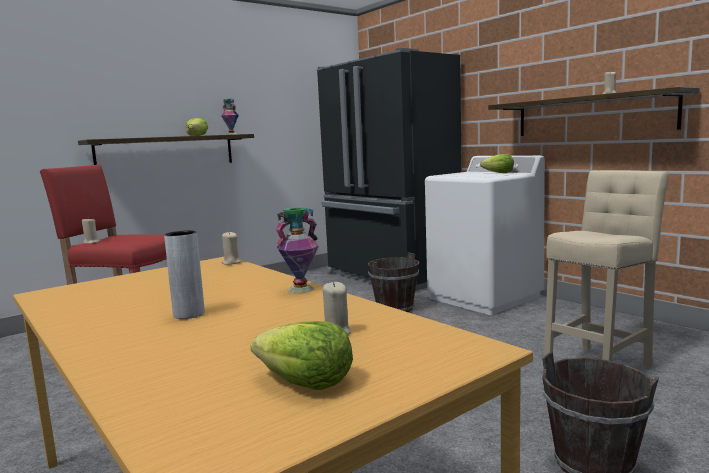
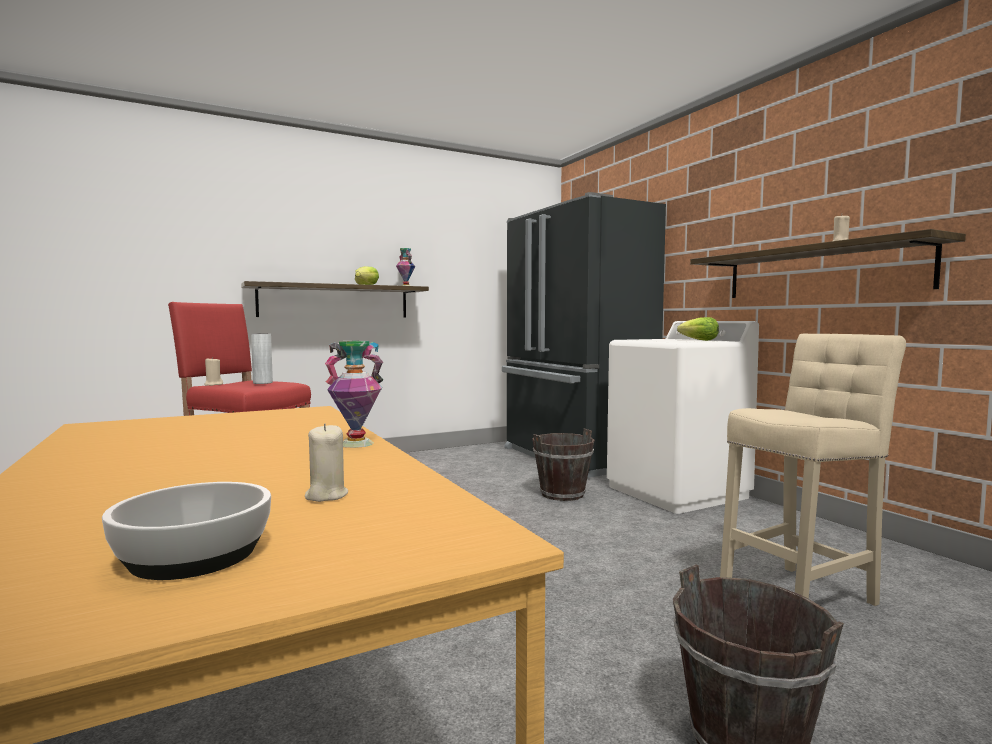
camera: 10 degrees right, 5 degrees down
grey vase [164,230,205,319] -> grey vase moved to [251,333,273,384]
beige candle [221,232,241,265] -> none
lettuce [251,321,353,390] -> bowl [102,482,271,580]

